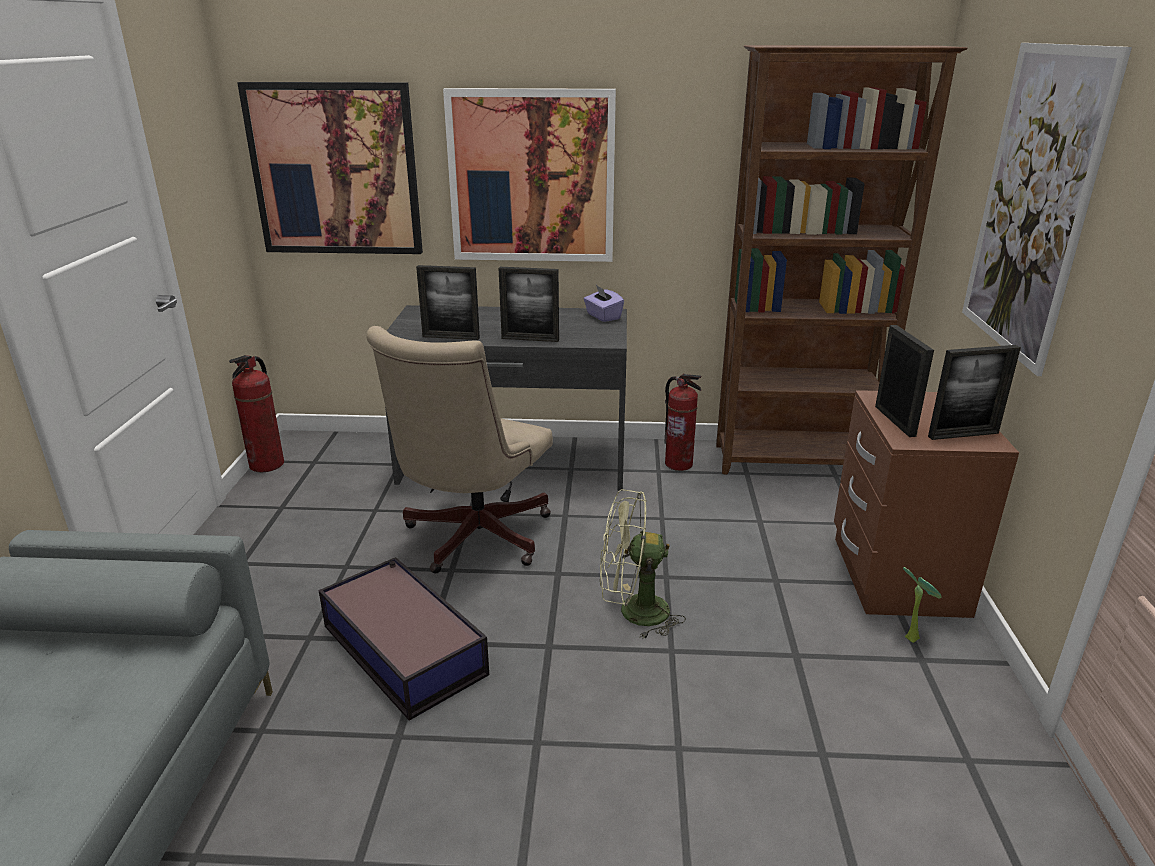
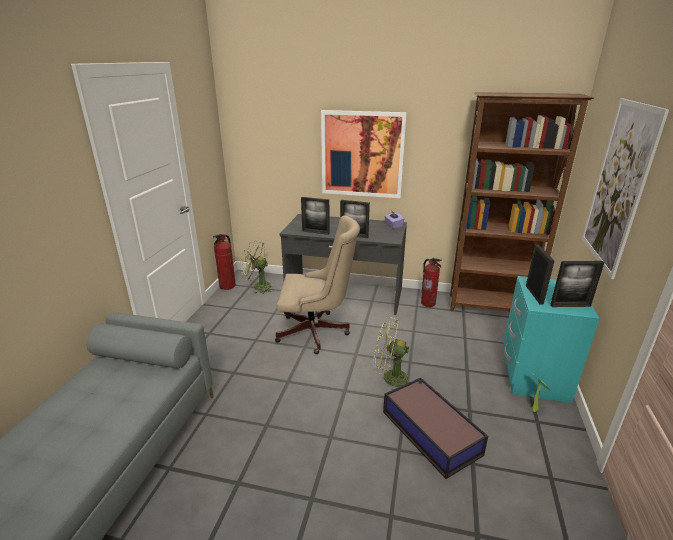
camera: 10 degrees right, 0 degrees up
picture [237,82,423,254] -> none
storage box [319,557,489,721] -> storage box moved to [383,378,488,479]
beige office chair [367,326,553,573] -> beige office chair turned 120 degrees counterclockwise [275,215,360,354]
brown nightstand [834,390,1019,618] -> turquoise nightstand [503,276,600,403]
none -> green fan [239,241,274,294]

